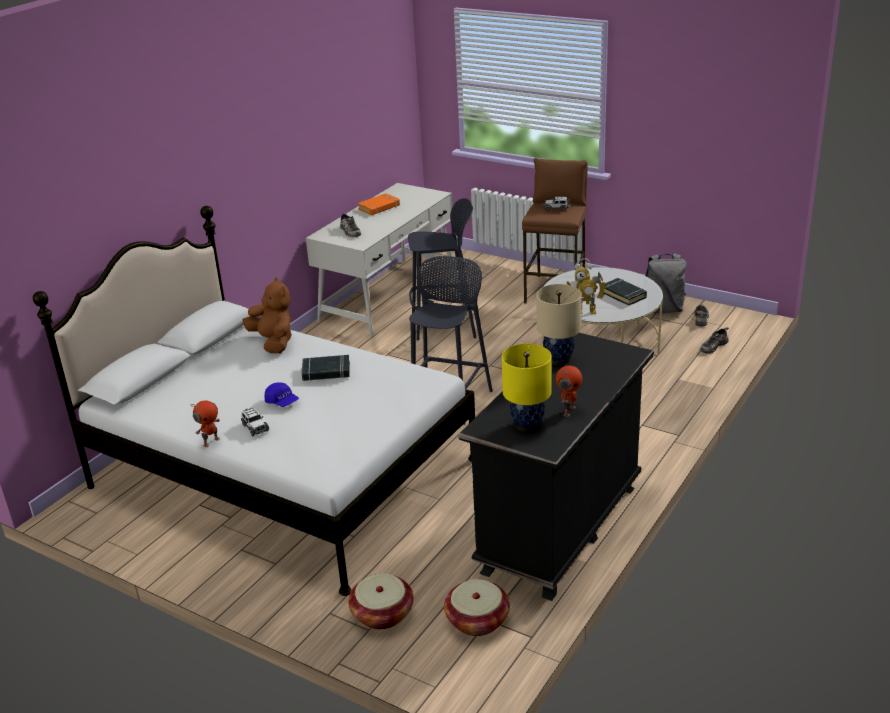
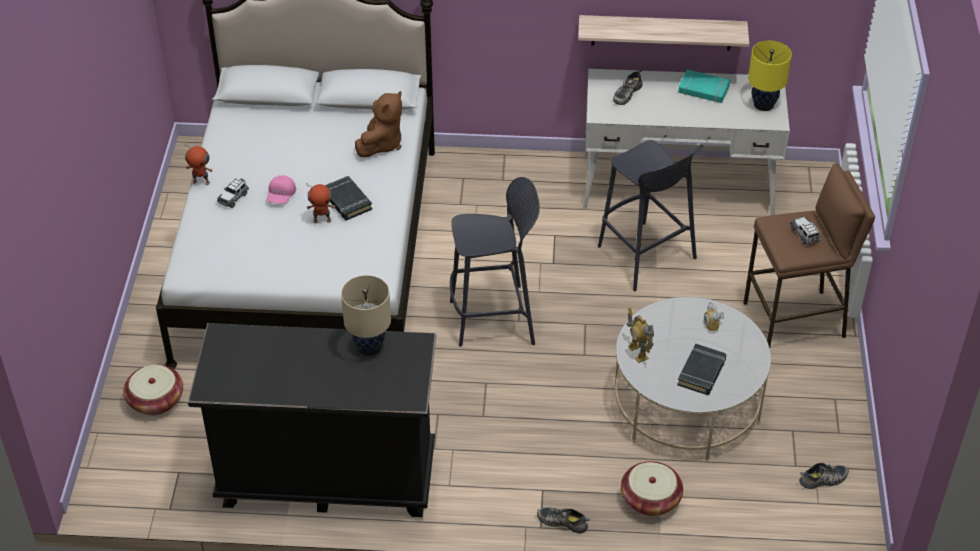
camera: 60 degrees right, 15 degrees up
blue cap [265,382,299,407] -> pink cap [267,175,296,204]
orange book [358,193,400,215] -> turquoise book [678,70,730,103]
basket [444,579,510,636] -> basket moved to [621,461,683,516]
yellow table lamp [502,344,552,432] -> yellow table lamp moved to [748,41,792,111]
toy robot [556,366,582,417] -> toy robot moved to [306,184,335,223]
grey backpack [645,253,687,313] -> none
shoe [700,327,729,354] -> shoe moved to [537,507,590,534]
none -> shelf [578,15,749,51]

